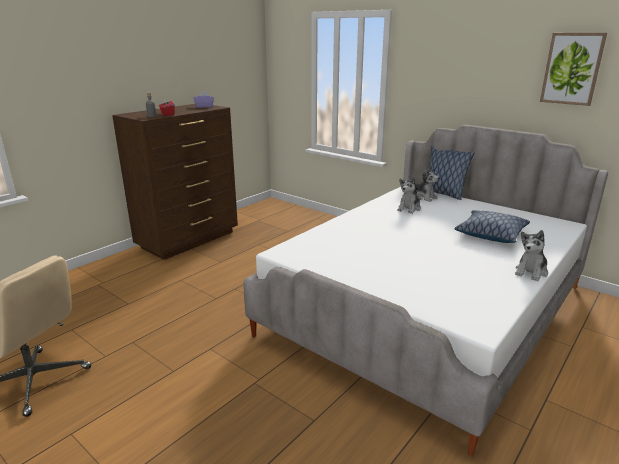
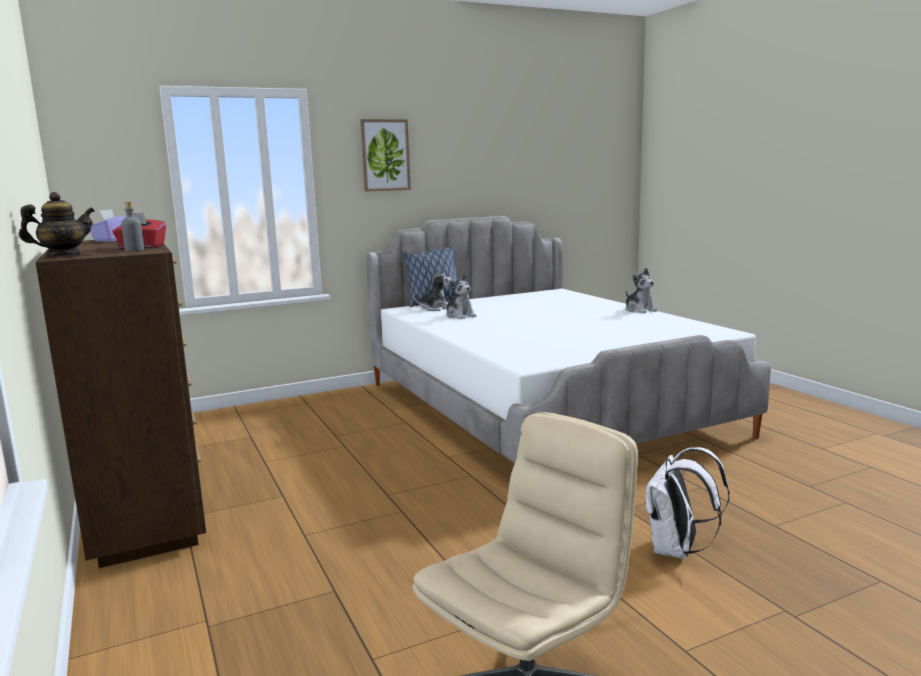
camera: 65 degrees left, 10 degrees down
pillow [454,210,530,243] -> none
picture [540,33,607,106] -> picture moved to [360,119,411,192]
none -> teapot [19,192,95,257]
none -> white backpack [645,447,730,559]

